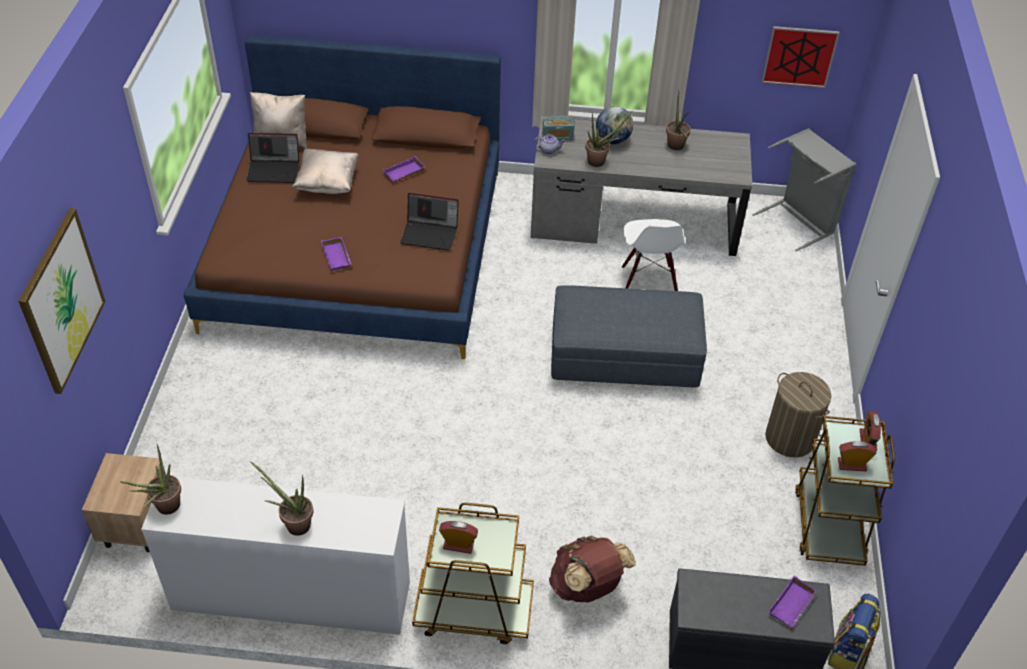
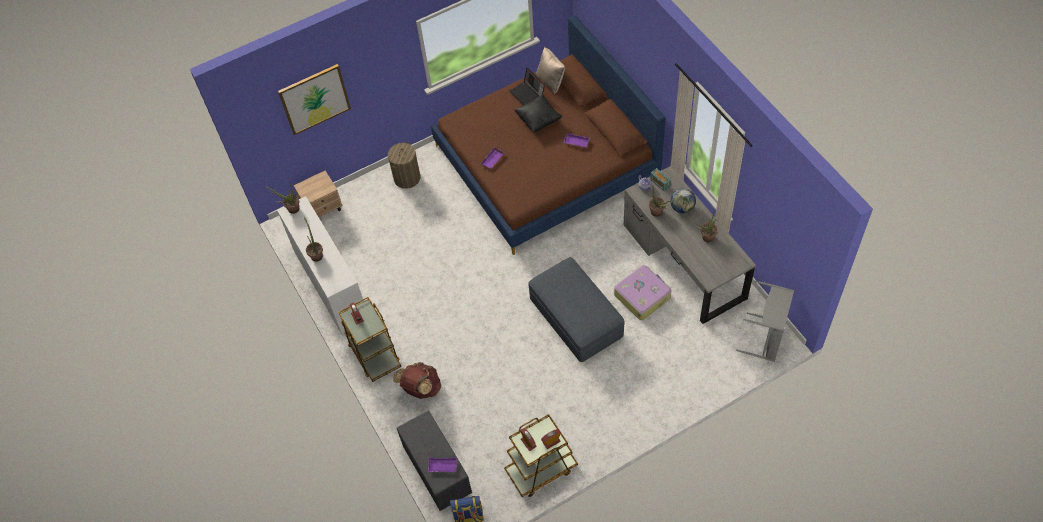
camera: 60 degrees right, 10 degrees up
beige pillow [292,149,359,194] -> black pillow [514,95,562,132]
laptop [400,193,459,251] -> none
white chair [622,219,685,291] -> suitcase [614,265,671,320]
picture [762,26,839,88] -> none
laundry basket [765,372,831,457] -> laundry basket moved to [388,141,420,189]

